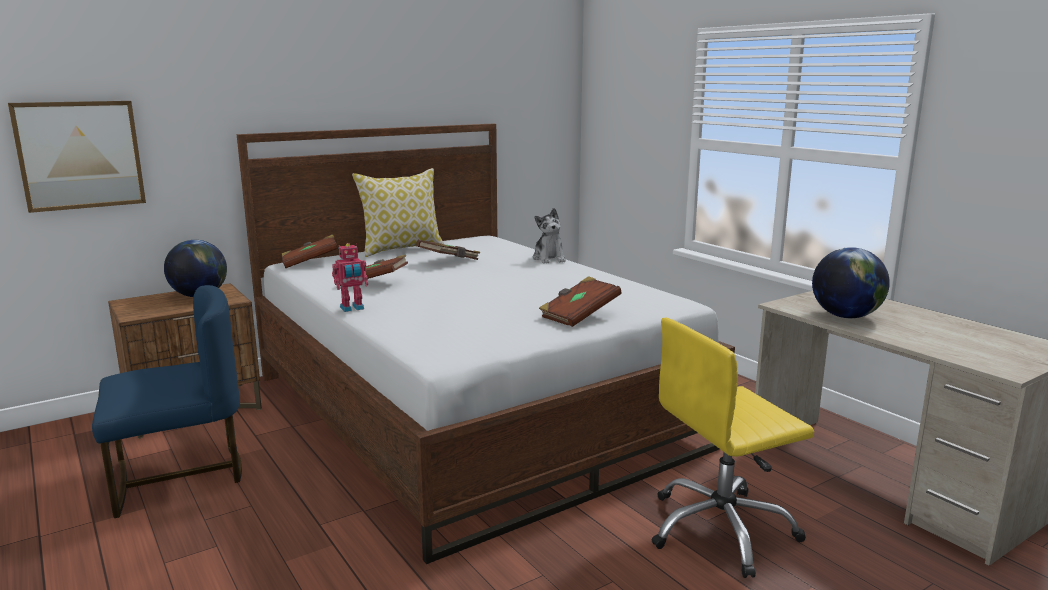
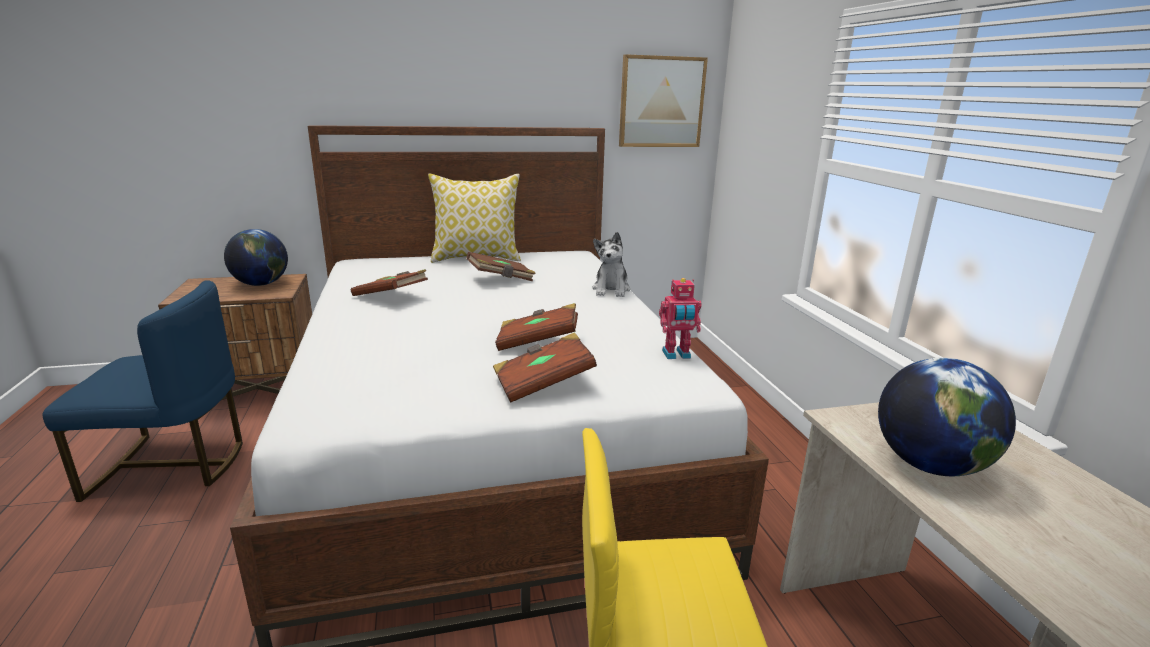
camera: 20 degrees right, 5 degrees up
picture [8,101,146,213] -> picture moved to [619,54,708,147]
brown book [282,235,338,268] -> brown book moved to [495,303,578,351]
toy robot [332,243,368,312] -> toy robot moved to [659,278,702,359]

